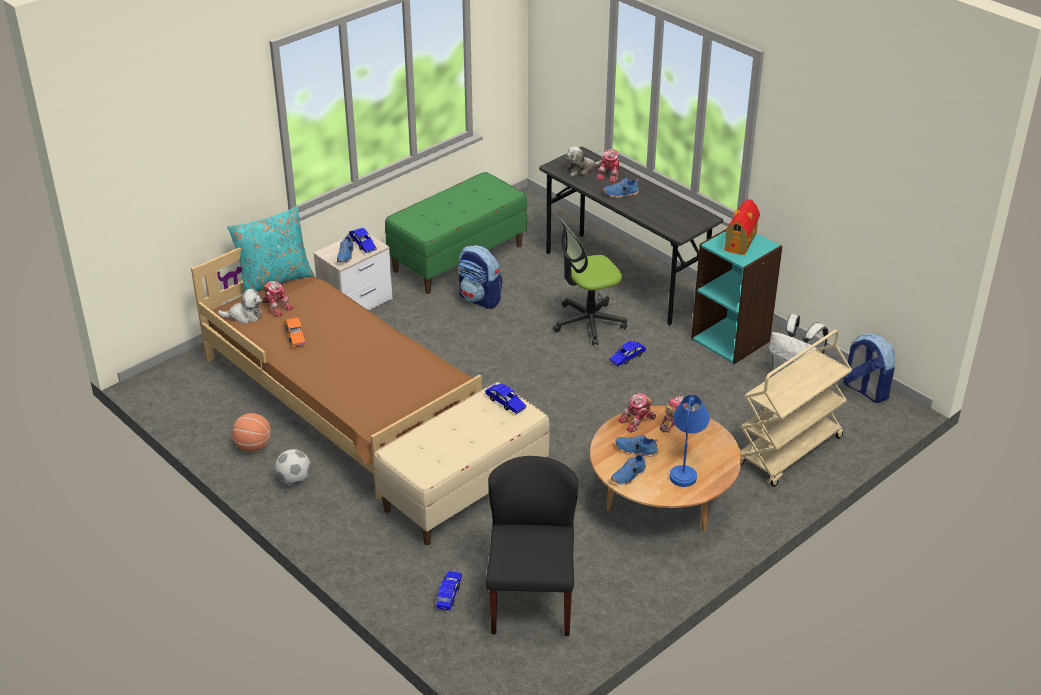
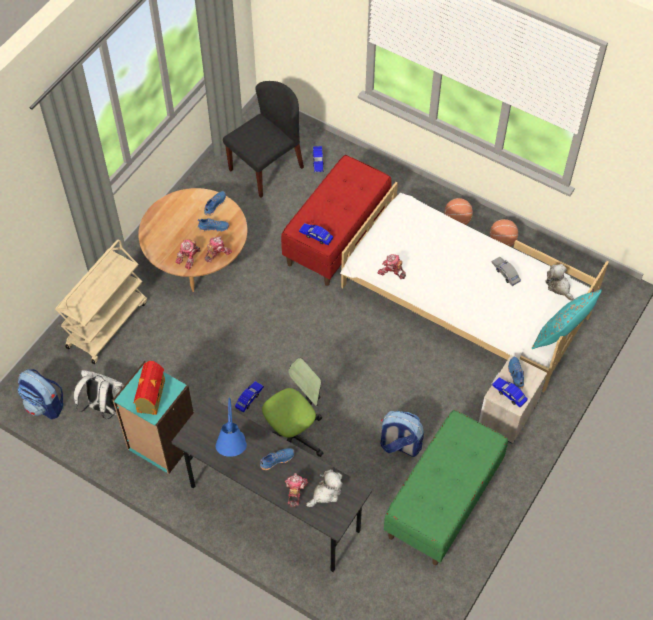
camera: 165 degrees right, 20 degrees up
brown bed [191,248,482,500] -> white bed [340,182,609,393]
plush toy [218,288,262,324] -> plush toy turned 75 degrees clockwise [545,264,574,301]
toy robot [262,281,294,317] -> toy robot moved to [378,254,406,279]
football [275,449,311,485] -> basketball [445,198,473,225]
orange toy car [285,318,306,347] -> grey toy car [491,257,521,286]
beige bench [374,382,550,545] -> red bench [281,155,391,286]
black chair [486,456,578,636] -> black chair turned 120 degrees counterclockwise [223,81,304,198]
blue table lamp [670,395,710,487] -> blue table lamp moved to [215,397,247,457]

